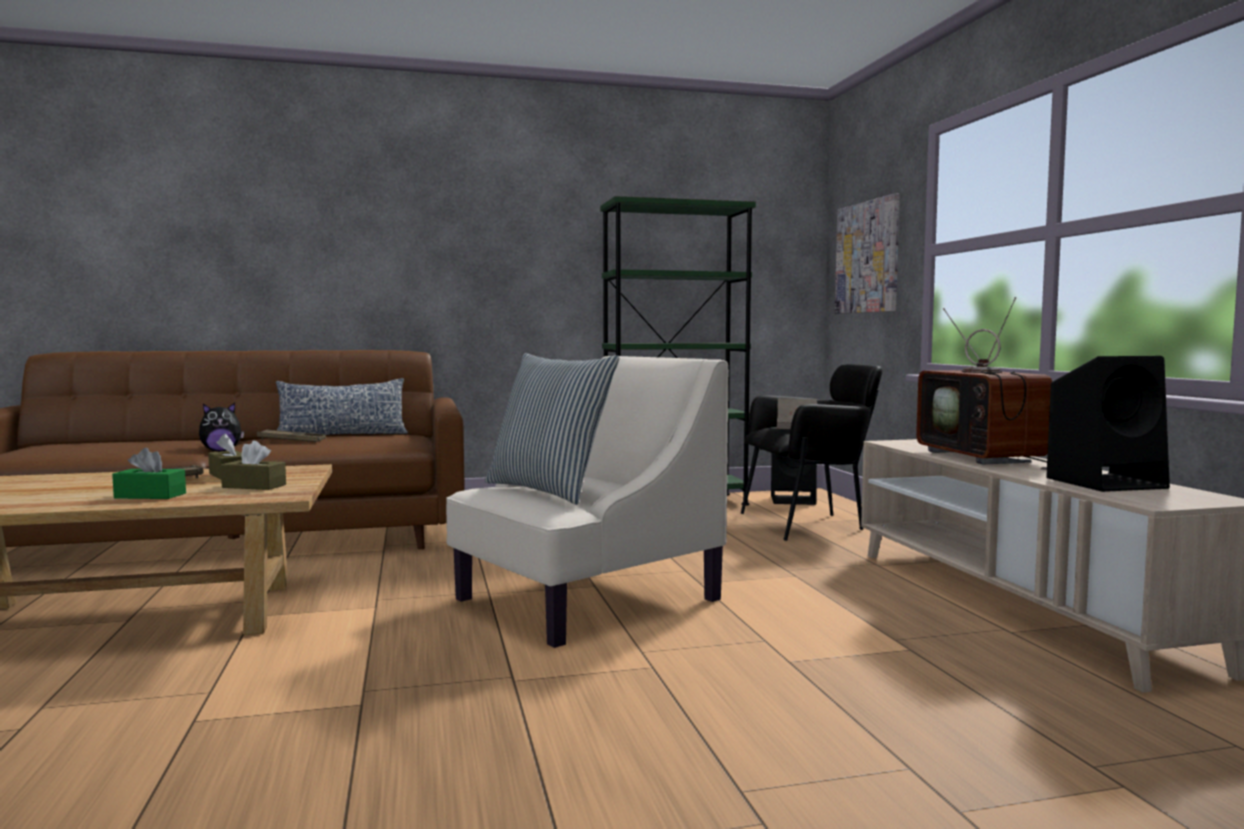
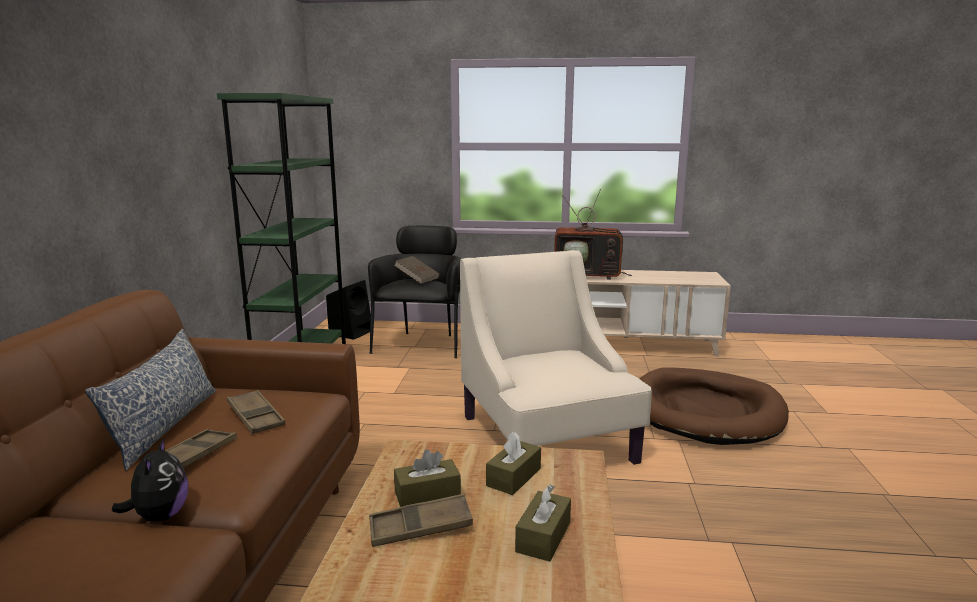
camera: 70 degrees left, 10 degrees up
green tissue box [112,448,186,499] -> brown tissue box [515,484,571,562]
pillow [485,353,620,505] -> none
picture [835,193,900,314] -> none
black speaker [1046,356,1170,492] -> none
none -> brown tray [227,390,285,434]
none -> brown dog bed [639,367,789,445]

